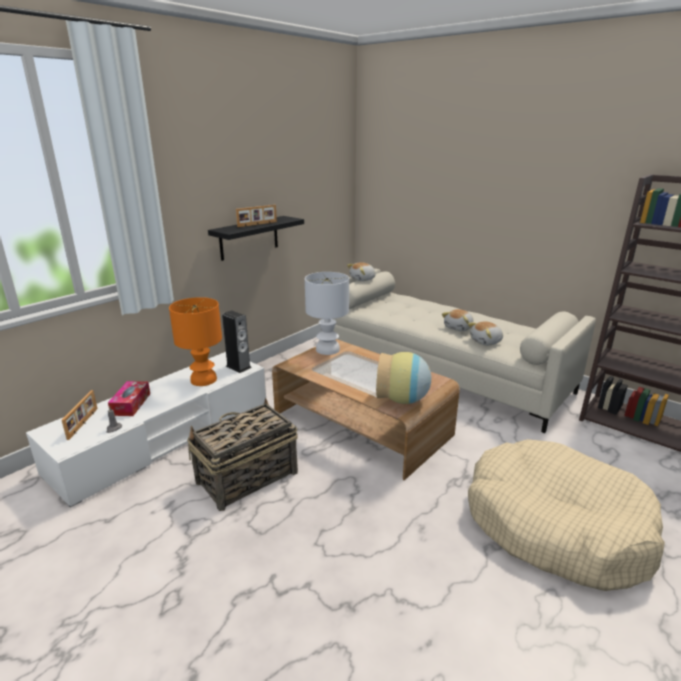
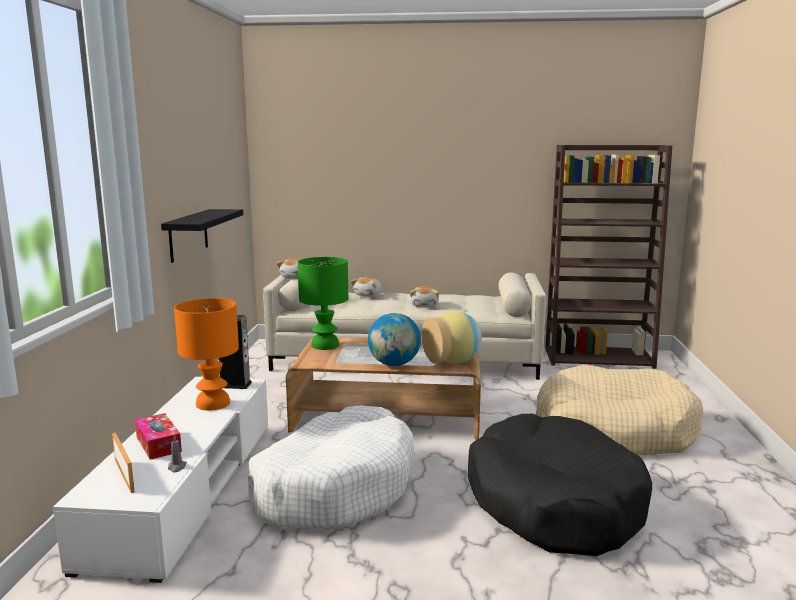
camera: 35 degrees left, 10 degrees down
basket [187,398,298,511] -> white dog bed [248,406,416,530]
picture frame [236,205,277,227] -> none
white table lamp [305,272,349,355] -> green table lamp [298,257,348,350]
plush toy [468,321,503,345] -> plush toy moved to [351,277,382,297]
none -> globe [368,313,421,366]
none -> black dog bed [468,414,652,556]

